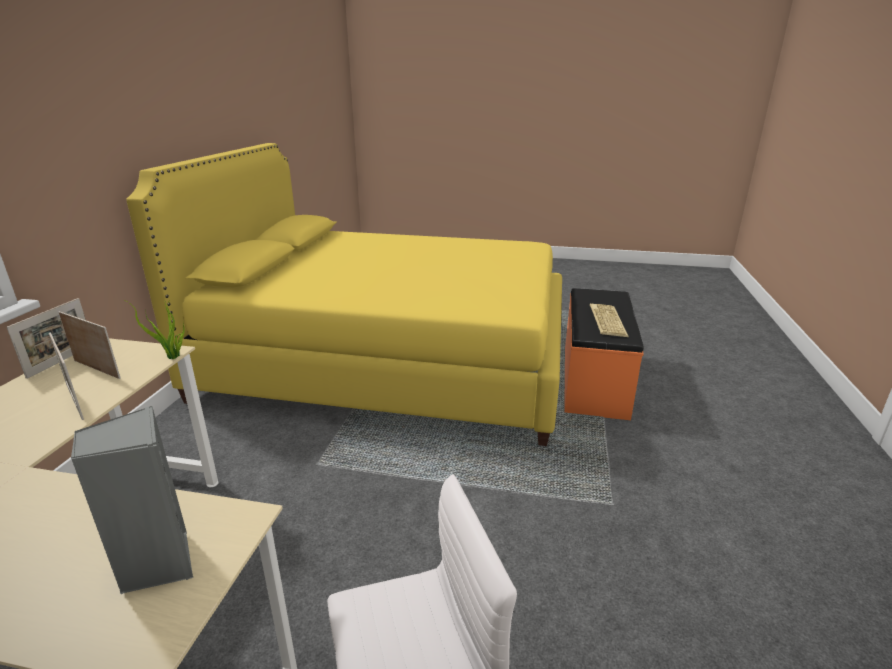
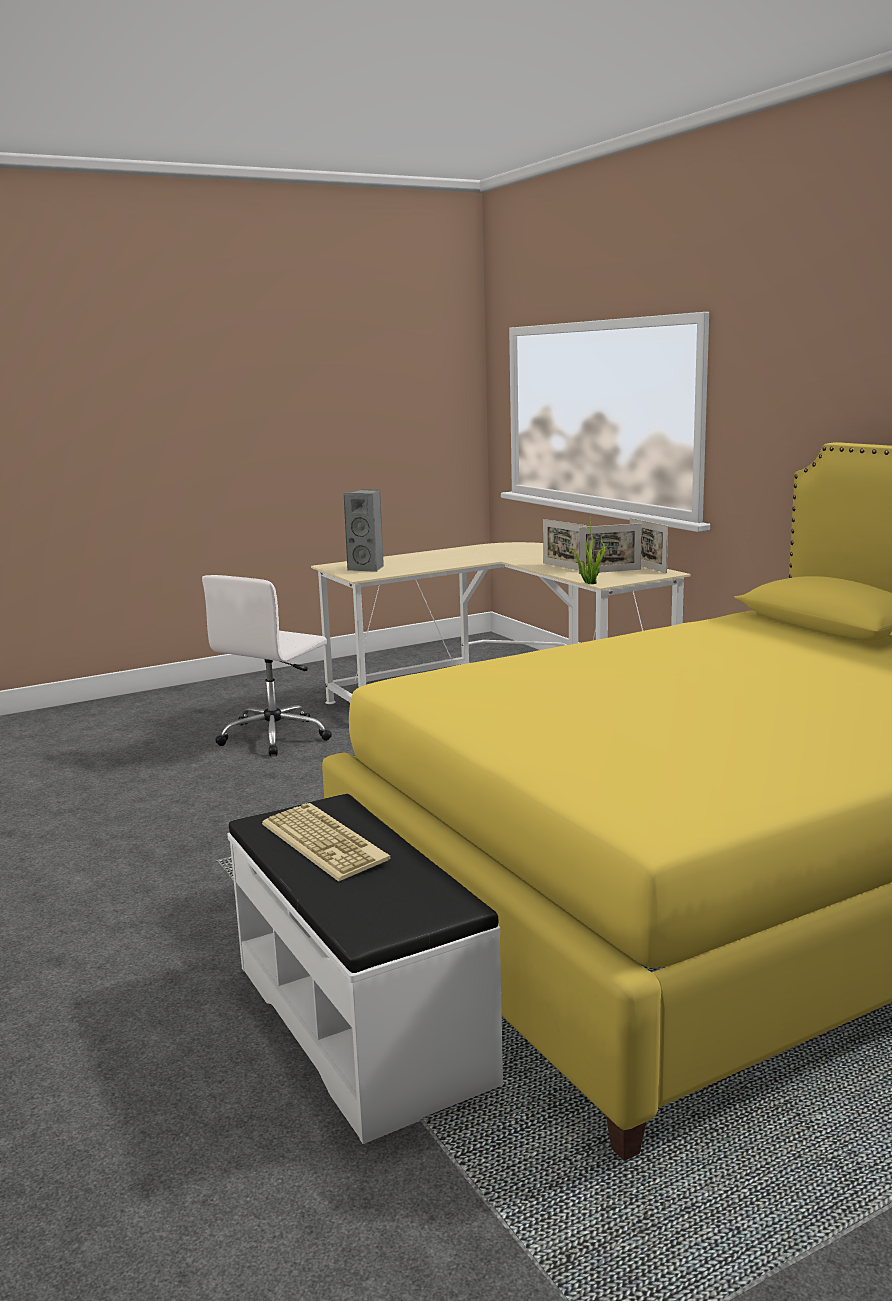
camera: 140 degrees right, 10 degrees down
picture frame [49,333,84,420] -> picture frame turned 135 degrees counterclockwise [543,519,587,570]
orange bench [564,288,644,420] -> white bench [227,794,503,1144]

